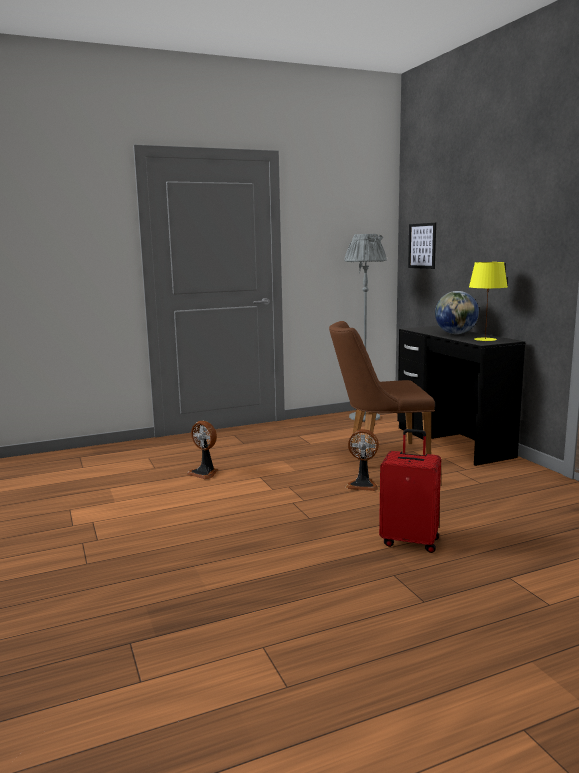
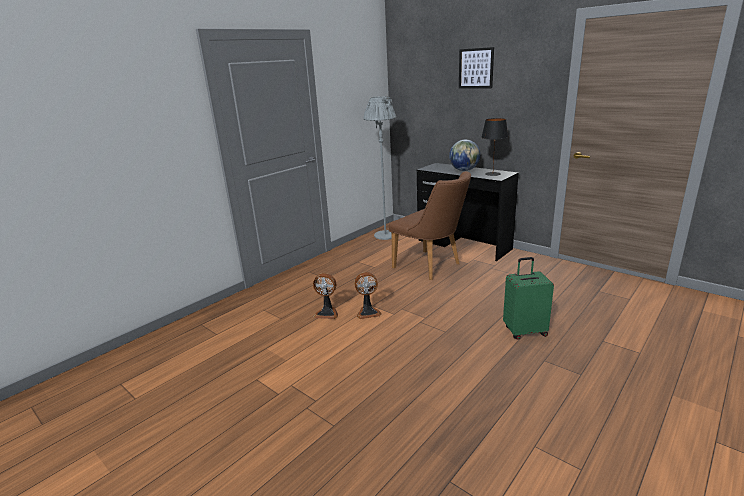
camera: 25 degrees left, 10 degrees up
brown chair [329,321,435,464] -> brown chair turned 105 degrees counterclockwise [389,171,471,280]
fan [345,429,379,491] -> fan moved to [354,272,382,319]
red suitcase [379,429,441,553] -> green suitcase [503,257,554,340]
picture [408,223,436,269] -> picture moved to [459,47,494,89]
yellow table lamp [469,262,508,341] -> black table lamp [481,118,508,176]

